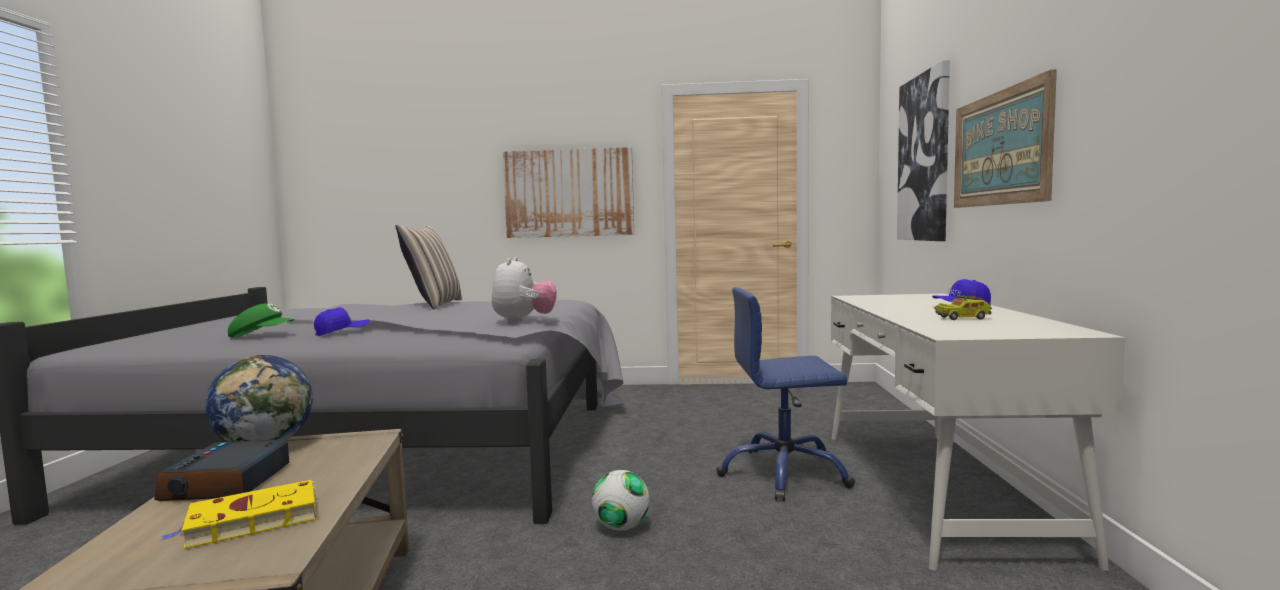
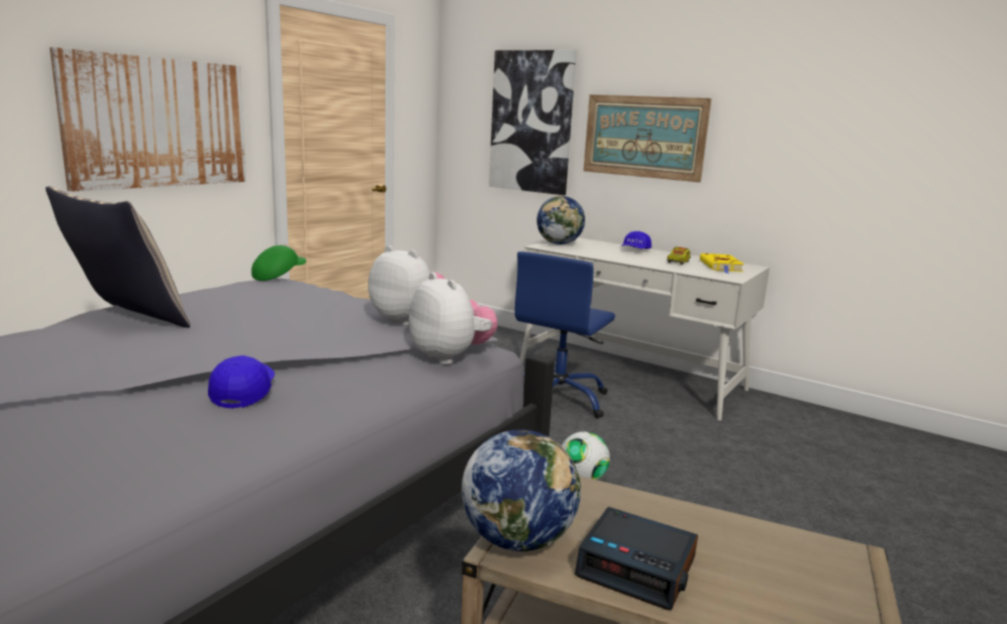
camera: 60 degrees left, 10 degrees up
yellow book [159,480,316,549] -> yellow book moved to [700,253,744,274]
green cap [228,303,295,338] -> green cap moved to [251,244,306,281]
none -> plush toy [409,272,498,364]
none -> globe [537,196,585,245]

